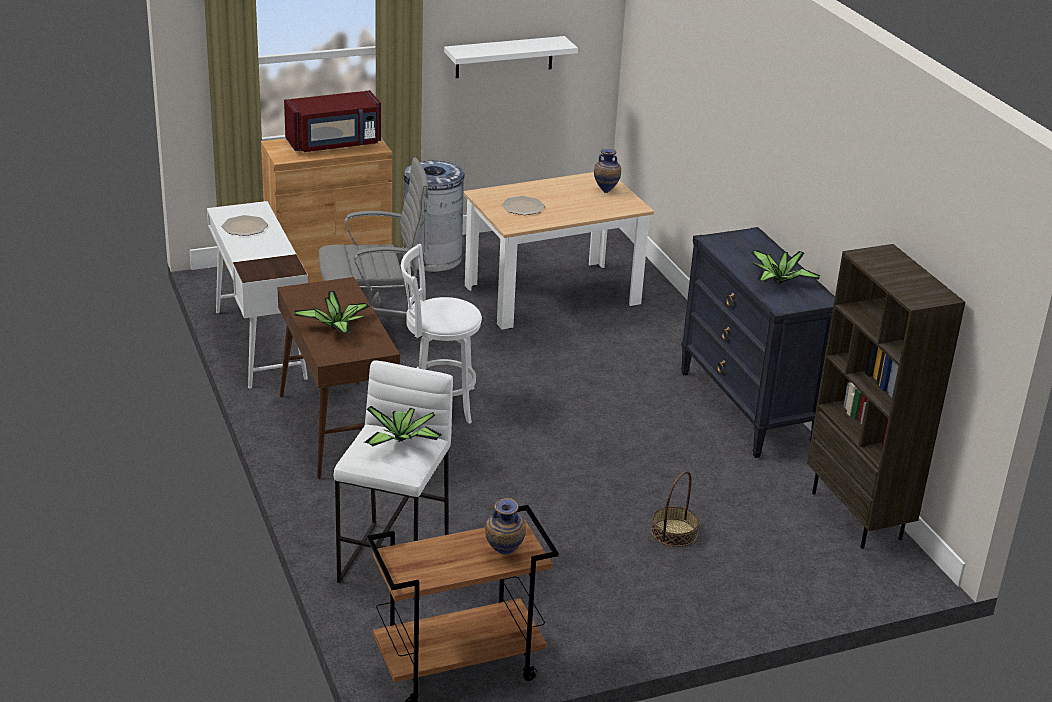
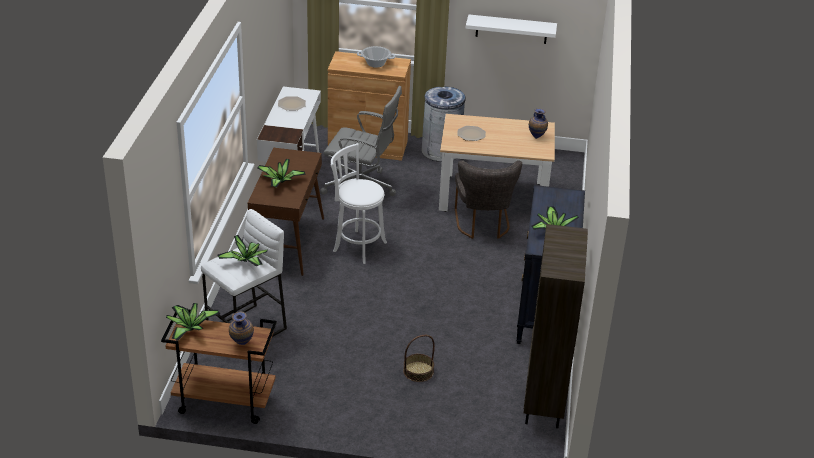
camera: 30 degrees right, 5 degrees up
red microwave [284,90,381,152] -> cooking pot [357,46,396,68]
none -> potted plant [166,303,220,341]
none -> grey chair [455,160,522,239]

